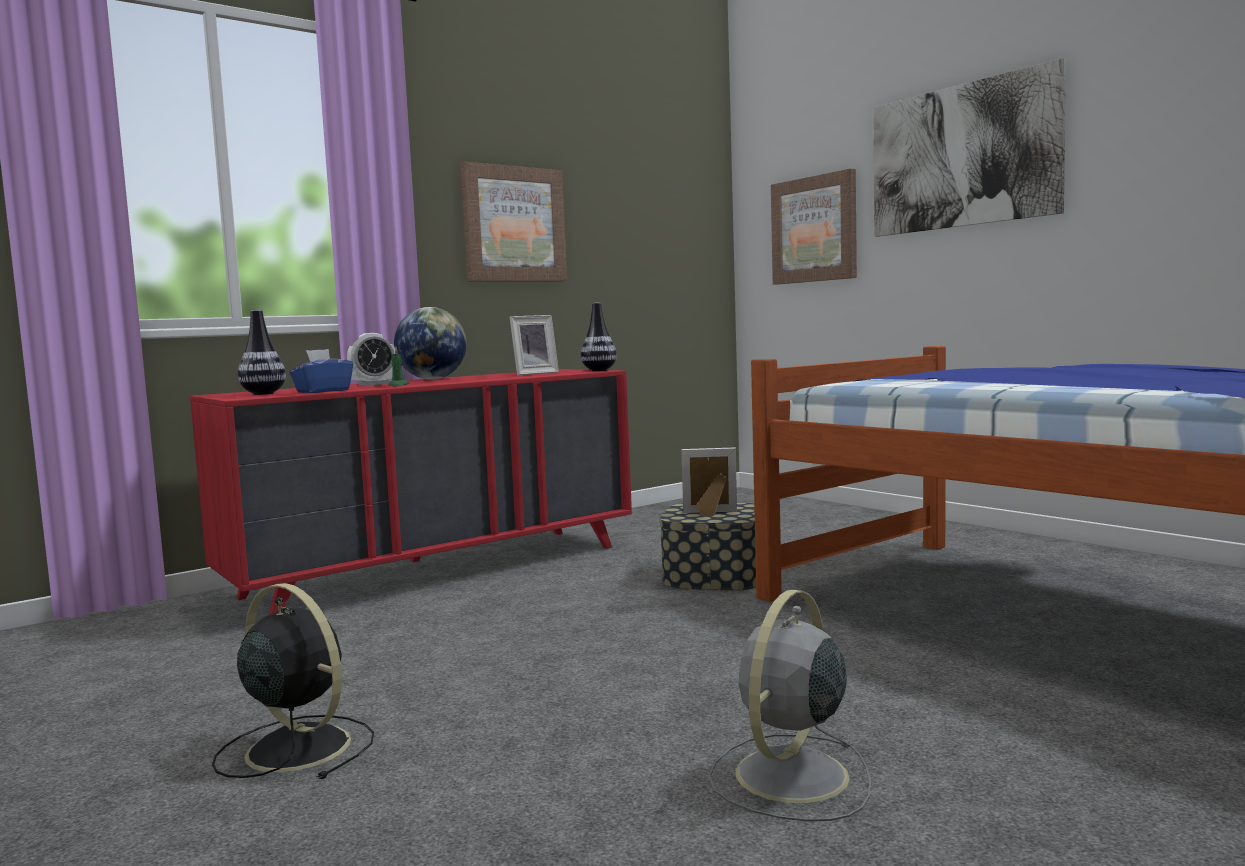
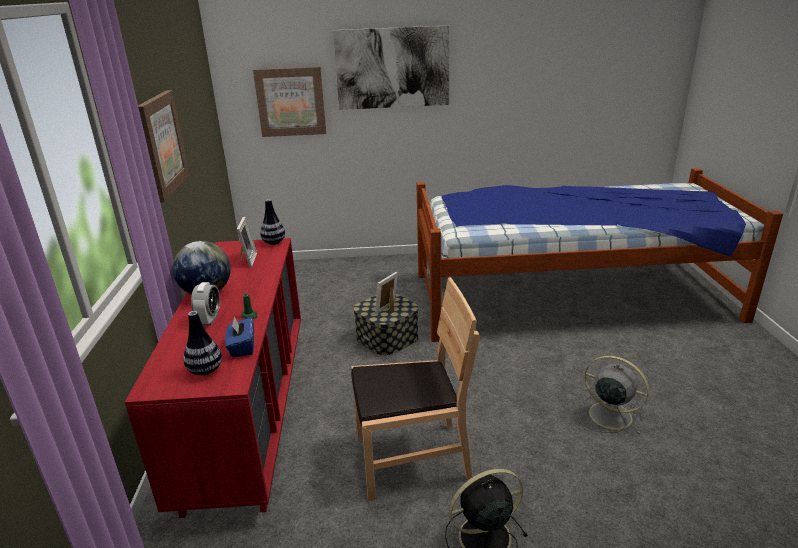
camera: 55 degrees left, 20 degrees up
grey fan [708,590,871,821] -> grey fan turned 150 degrees clockwise [577,356,649,434]
none -> brown chair [351,277,480,501]

